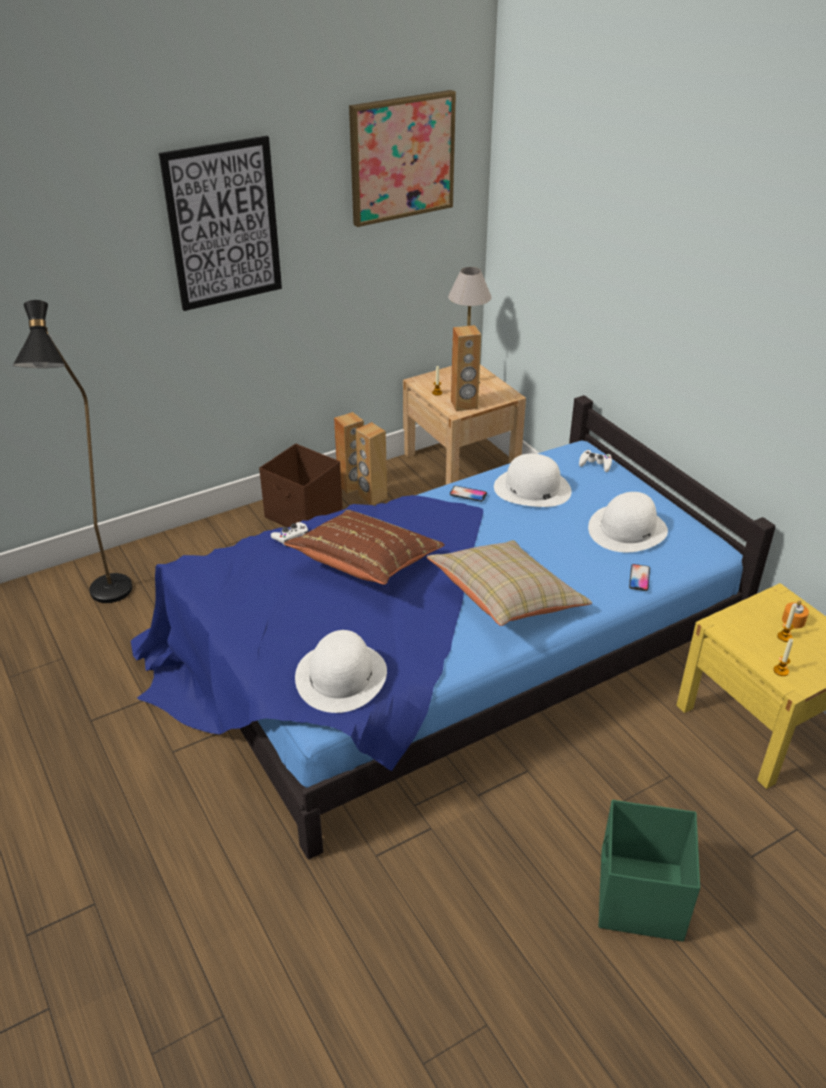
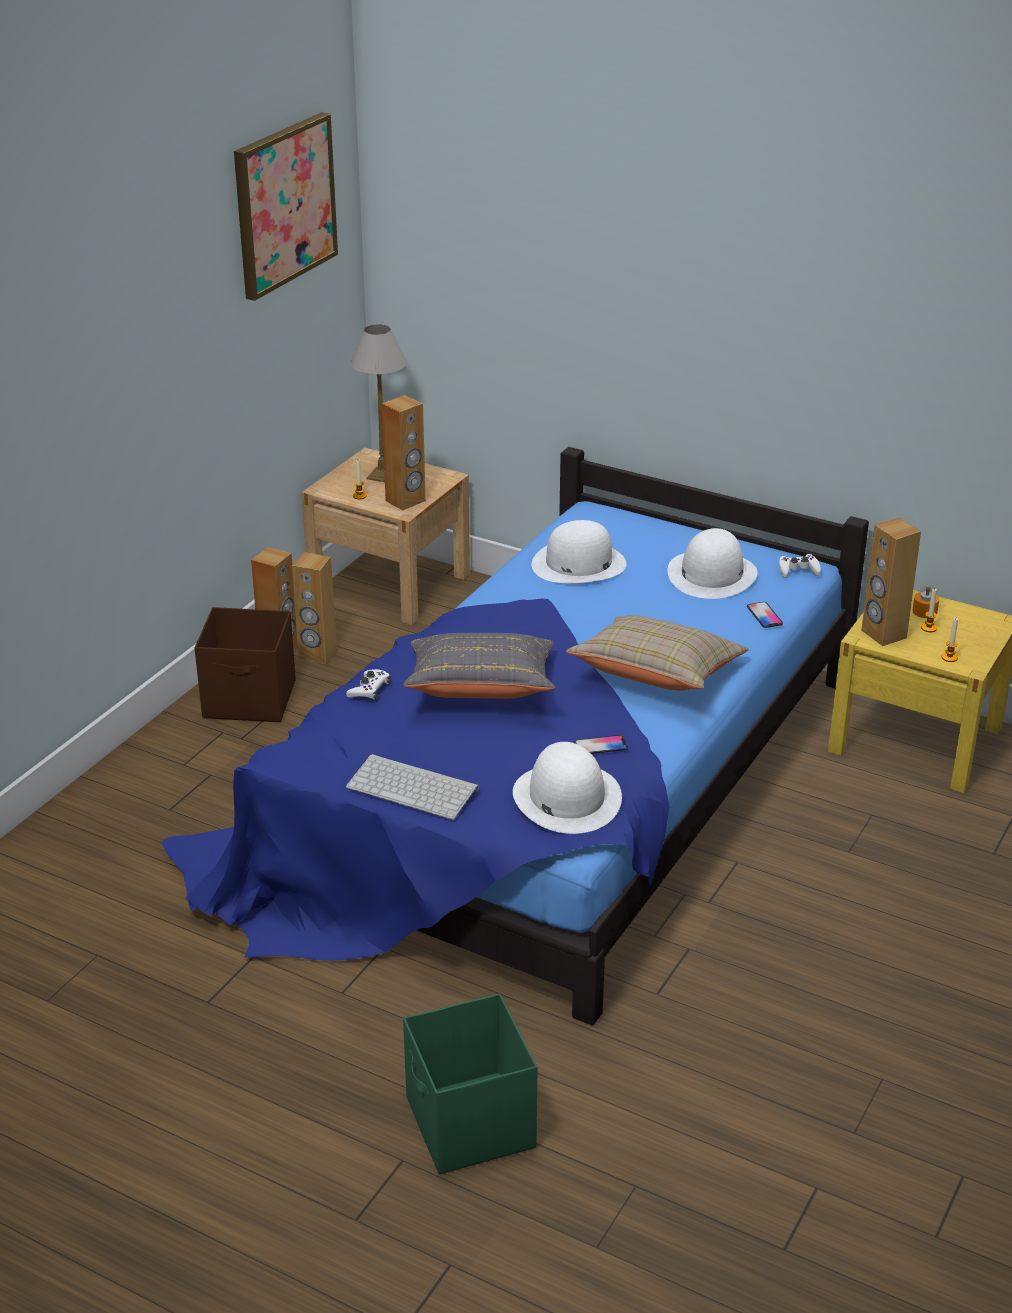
camera: 30 degrees left, 5 degrees down
black floor lamp [13,300,132,603] -> none
picture [159,136,282,311] -> none
brown pillow [284,510,445,585] -> grey pillow [403,633,555,699]
phone [450,486,487,502] -> phone moved to [574,735,628,754]
white game controller [579,450,612,472] -> white game controller moved to [779,554,821,578]
green storage box [599,800,700,941] -> green storage box moved to [403,993,538,1174]
none -> keyboard [346,754,479,820]
none -> brown speaker [861,517,921,646]

